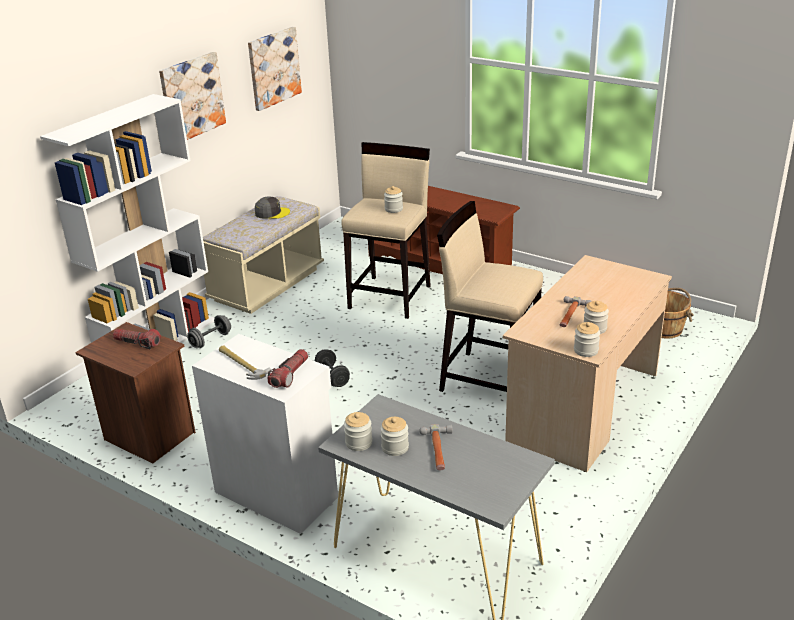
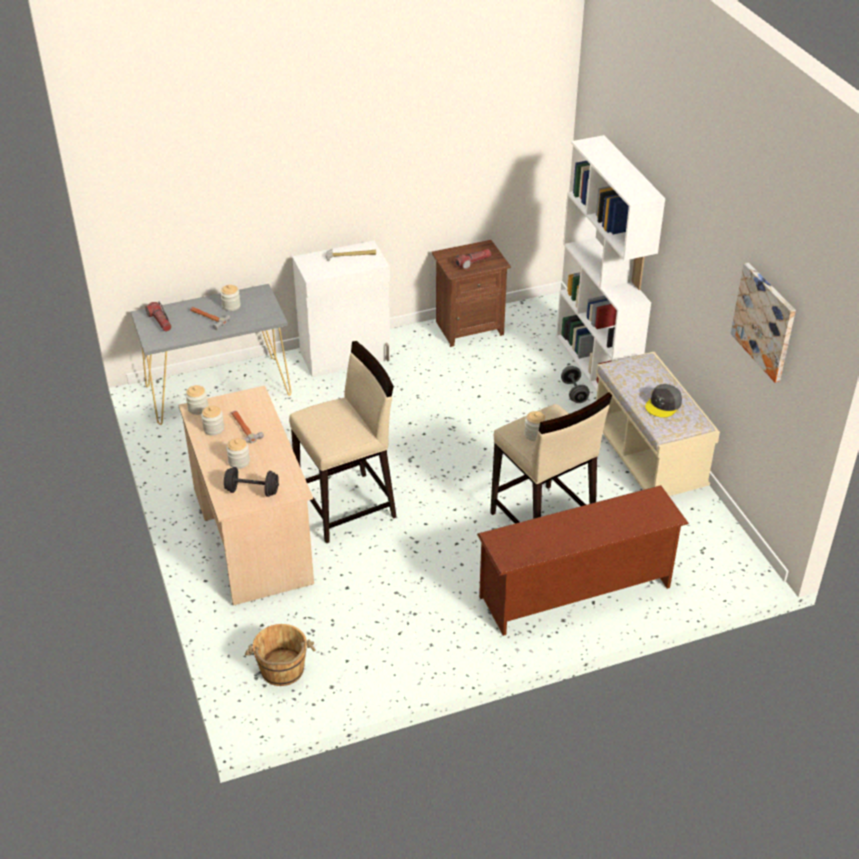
camera: 125 degrees right, 10 degrees up
picture [159,52,226,140] -> none
flashlight [267,349,308,388] -> flashlight moved to [145,302,172,331]
black dumbbell [315,349,350,387] -> black dumbbell moved to [224,467,279,497]
jar [344,412,372,451] -> jar moved to [226,438,250,469]

